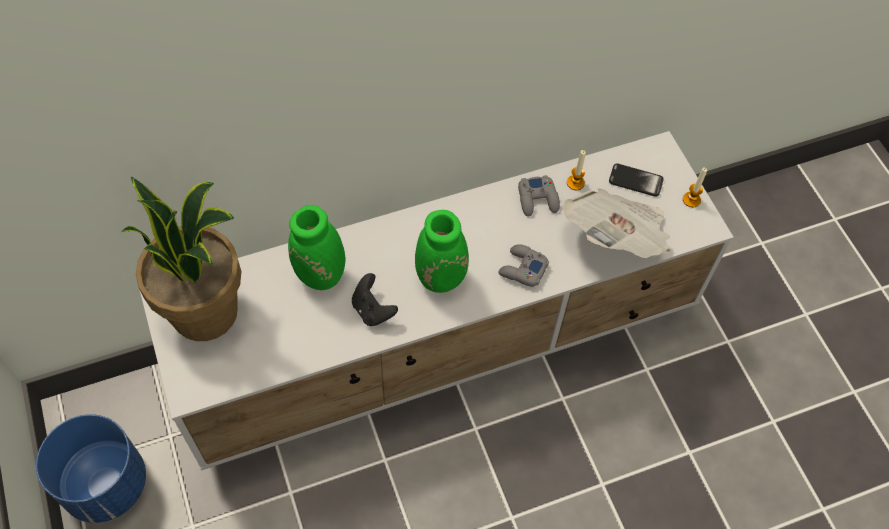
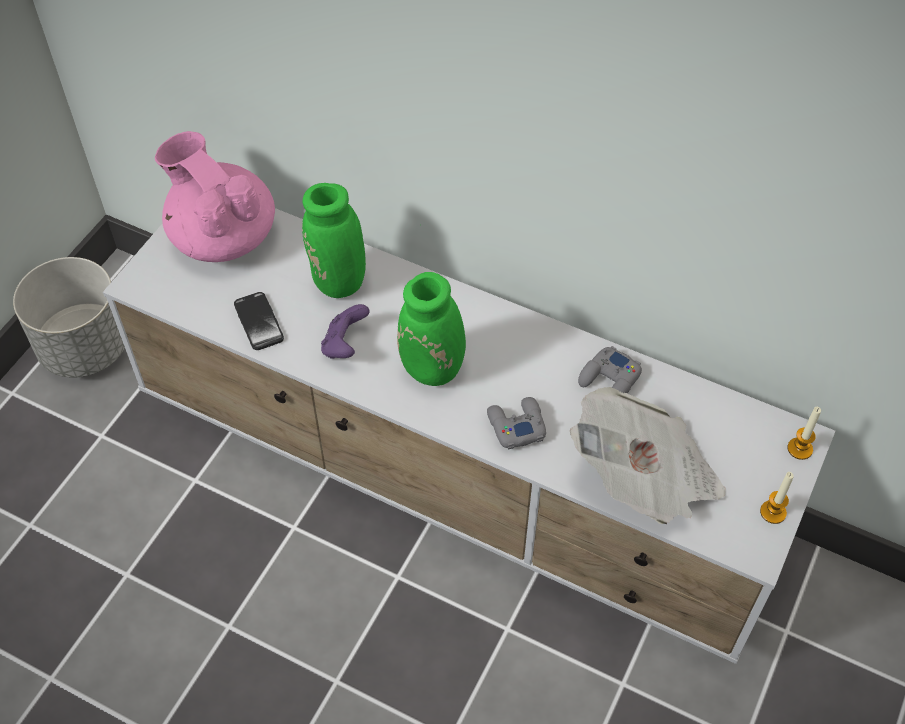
camera: 50 degrees right, 5 degrees down
blue planter [36,414,146,523] -> grey planter [13,257,125,378]
potted plant [122,176,241,341] -> pink teapot [155,131,275,262]
black game controller [352,273,398,326] -> purple game controller [321,304,369,359]
candle [567,150,586,190] -> candle moved to [787,407,821,460]
phone [609,163,664,197] -> phone moved to [234,292,284,350]

